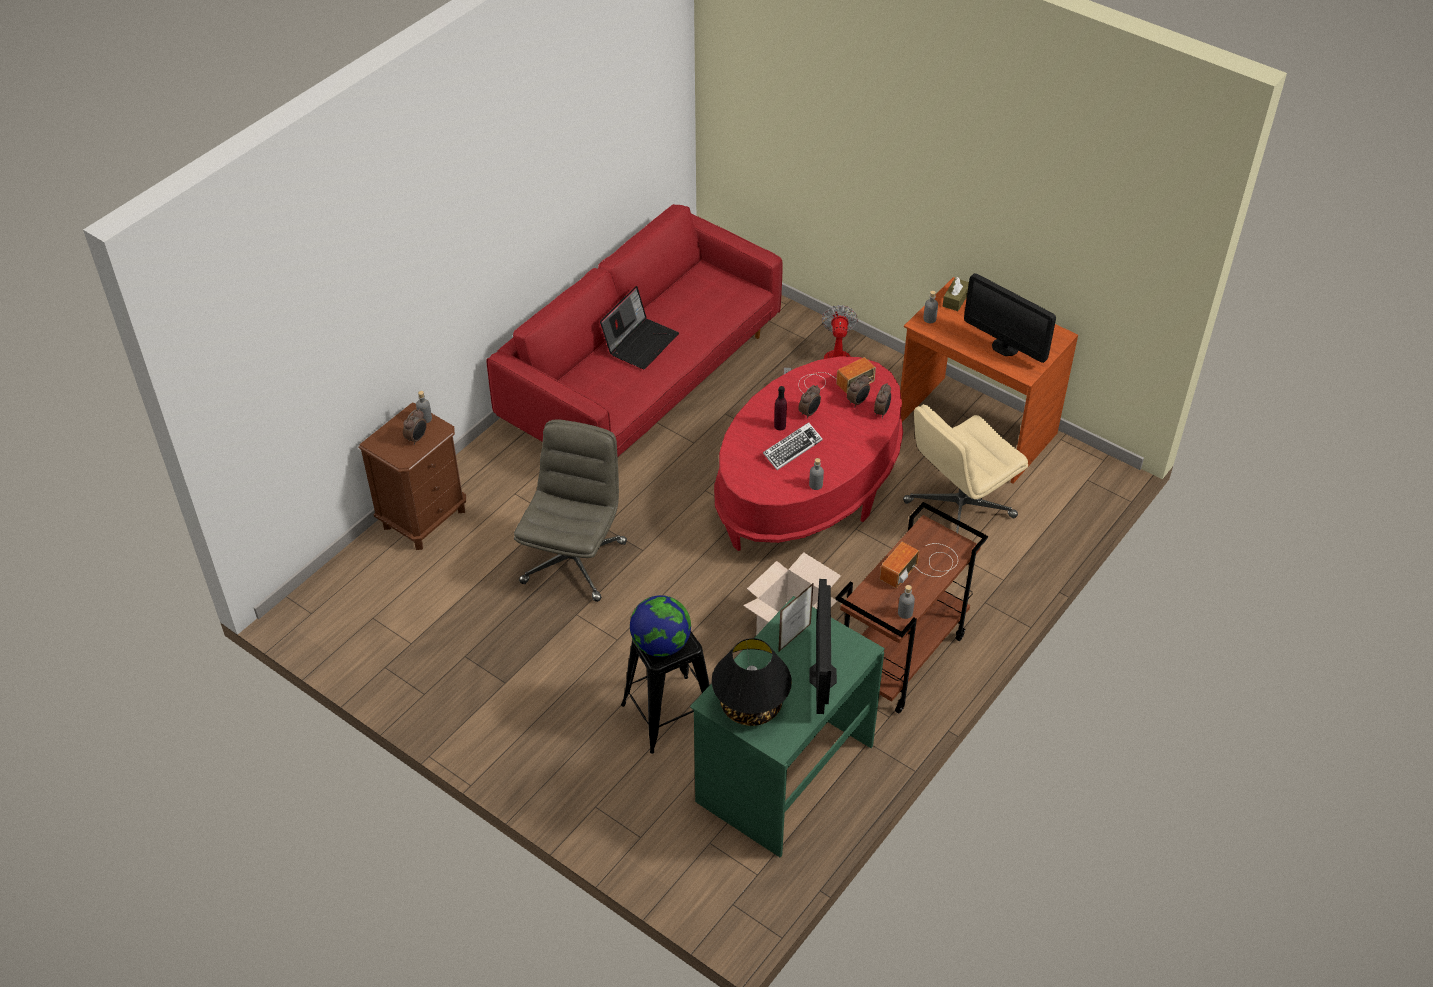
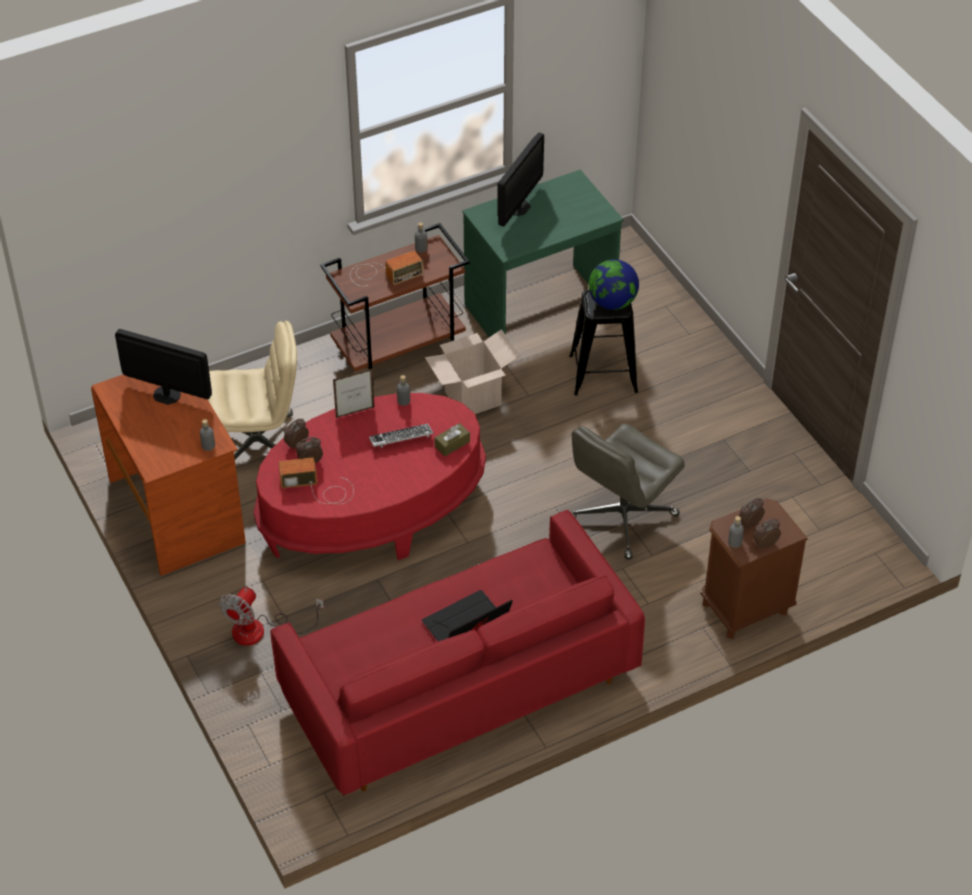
camera: 155 degrees left, 0 degrees up
black table lamp [712,638,792,726] -> none
purple bottle [774,386,787,430] -> none
picture frame [778,582,814,652] -> picture frame moved to [333,369,374,418]
alarm clock [798,385,821,419] -> alarm clock moved to [753,518,781,549]
brown tissue box [943,277,969,311] -> brown tissue box moved to [434,423,470,456]
monitor [964,273,1056,363] -> monitor turned 45 degrees counterclockwise [115,329,212,405]

